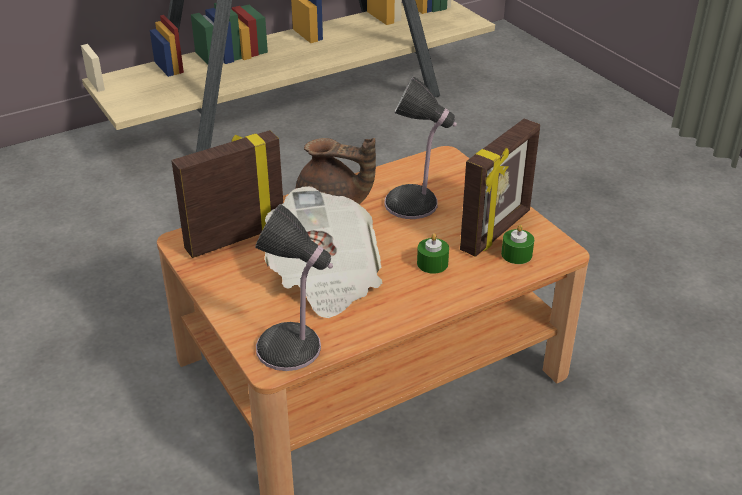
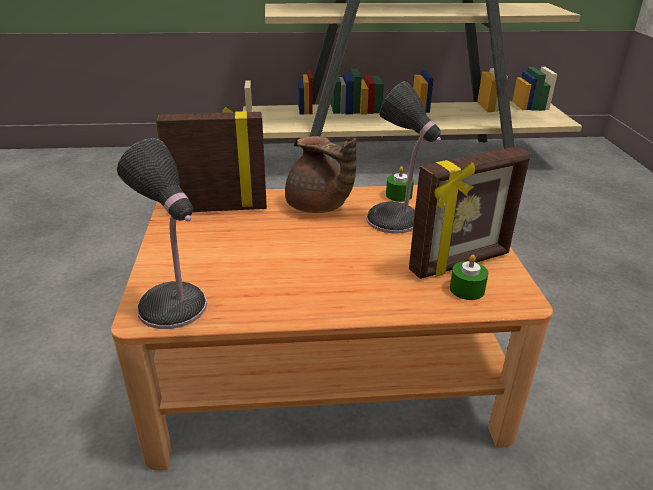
camera: 25 degrees right, 5 degrees down
newspaper [264,186,382,318] -> none
green candle [417,233,449,274] -> green candle moved to [386,166,414,202]

